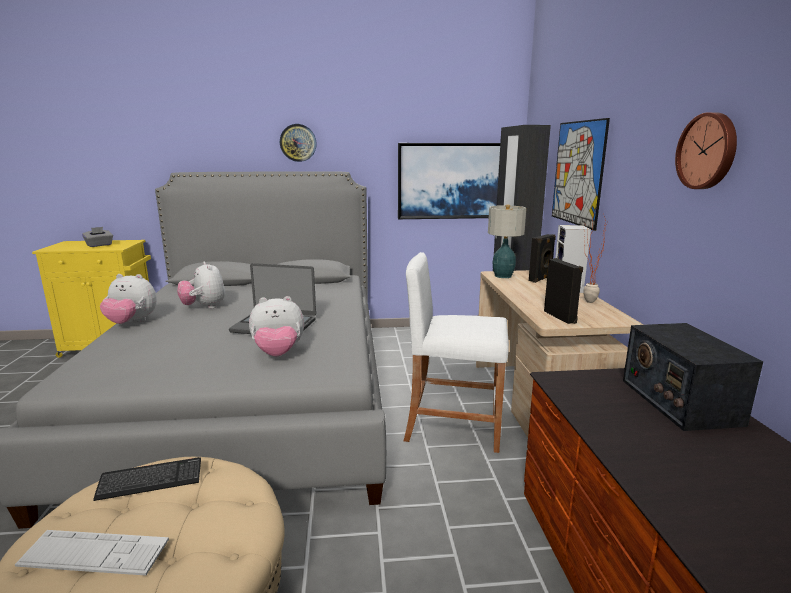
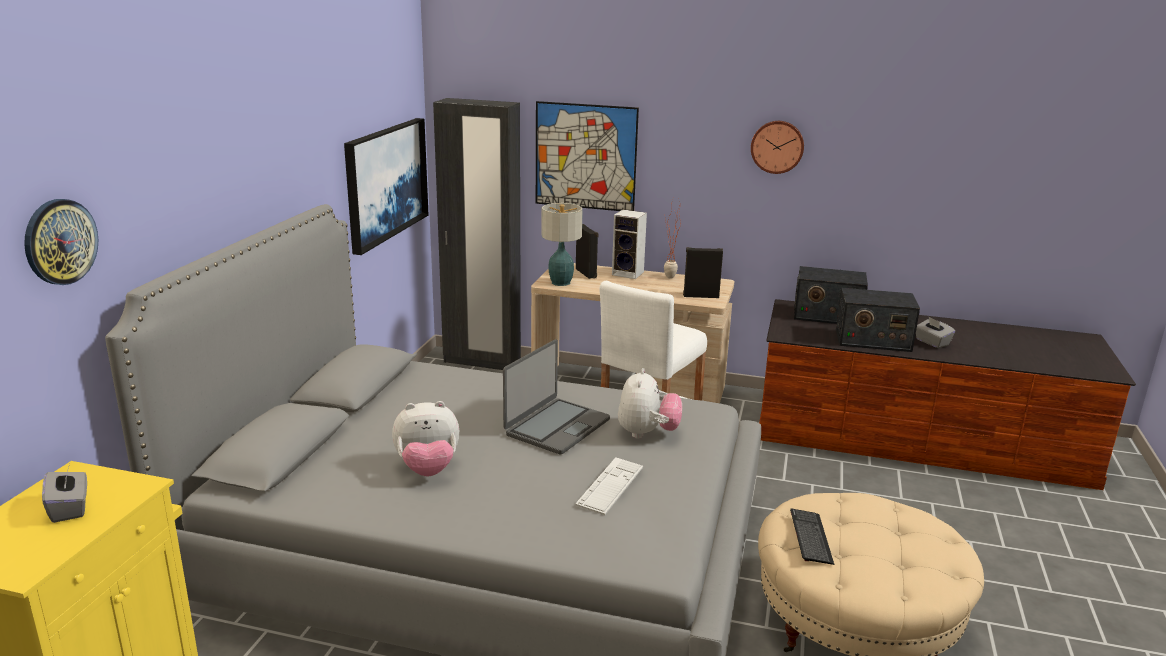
camera: 70 degrees left, 5 degrees up
keyboard [15,530,169,576] -> keyboard moved to [575,457,643,515]
plush toy [100,274,157,324] -> none
wall clock [280,124,317,162] -> wall clock moved to [24,199,98,285]
none -> radio [836,288,920,352]
none -> grey tissue box [916,317,955,348]

